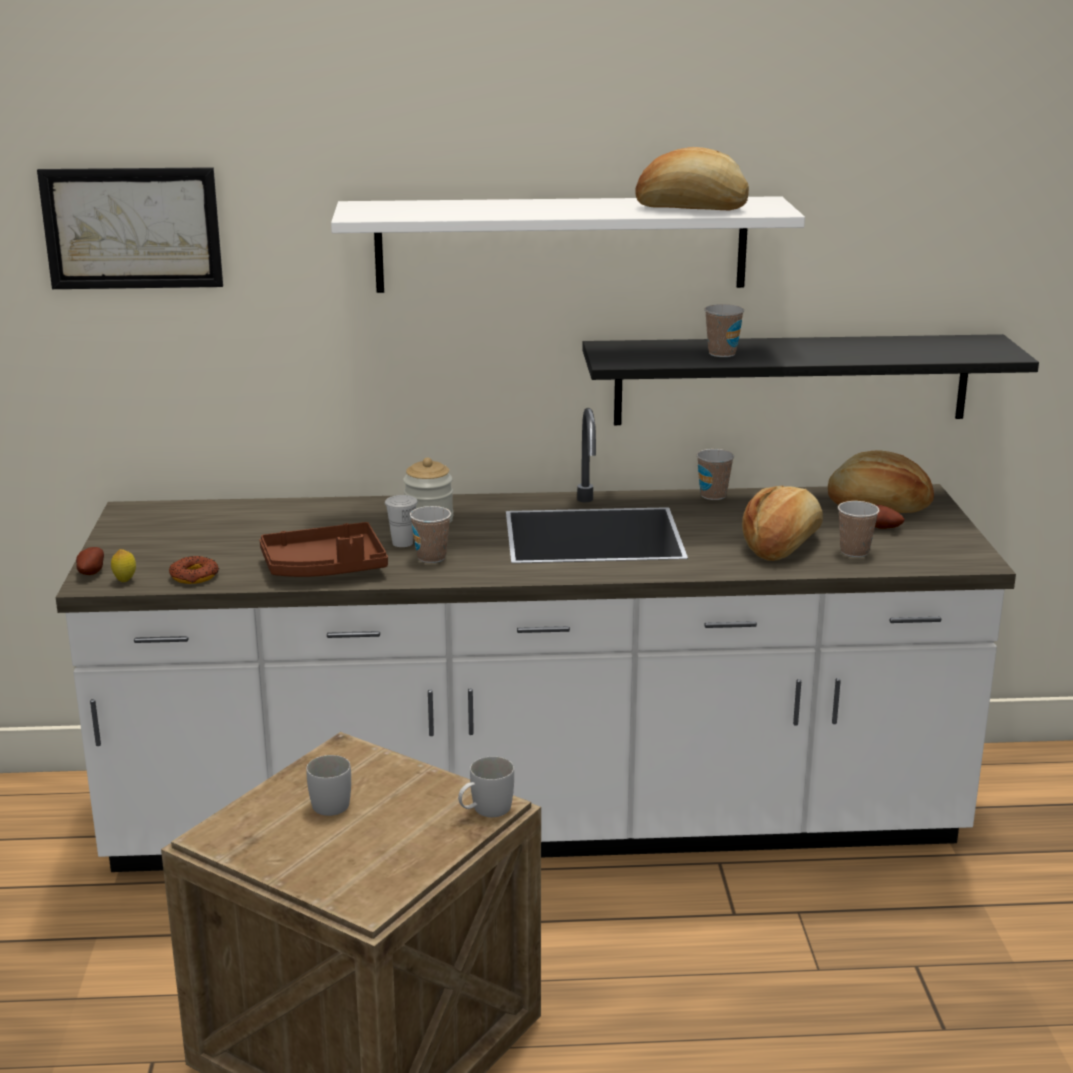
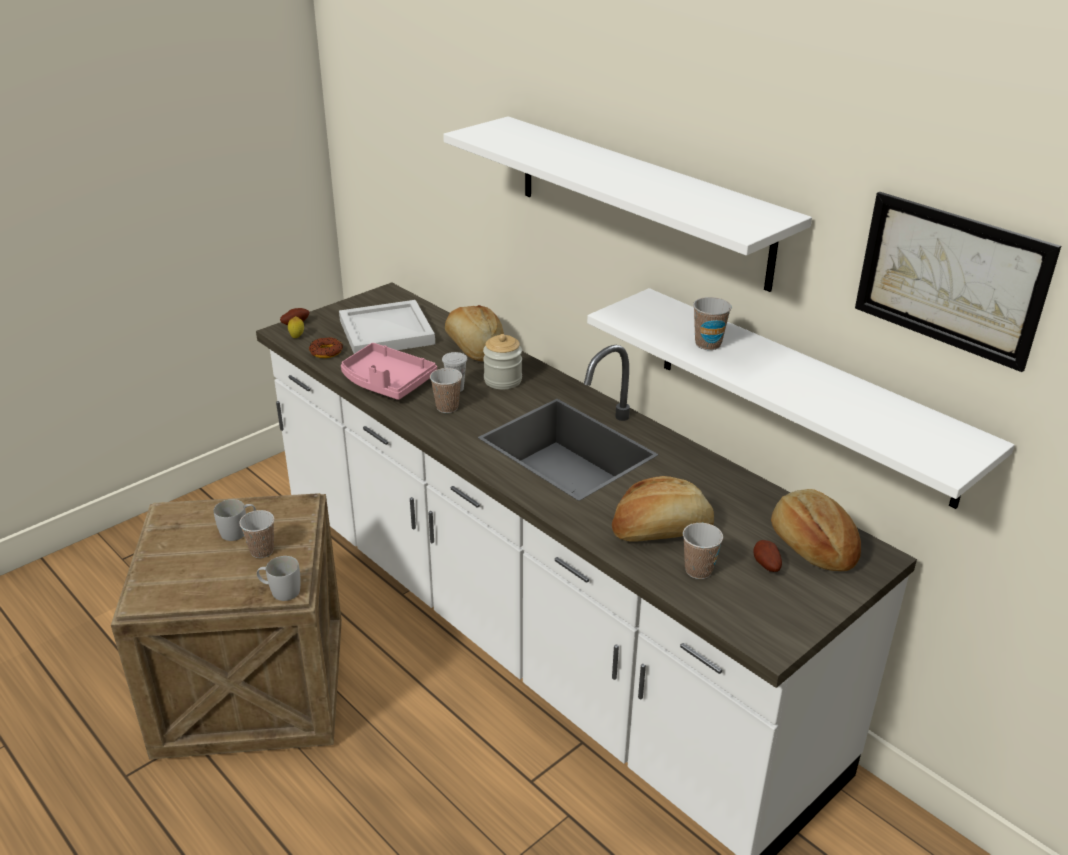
camera: 50 degrees right, 10 degrees up
picture [37,167,223,289] -> picture moved to [855,192,1061,372]
brown tray [259,522,388,577] -> pink tray [341,343,437,400]
black shelf [582,334,1039,425] -> white shelf [587,288,1015,509]
bread [635,147,749,210] -> bread moved to [445,305,504,361]
cup [697,449,734,500] -> cup moved to [239,510,274,558]
none -> white tray [339,300,435,354]

